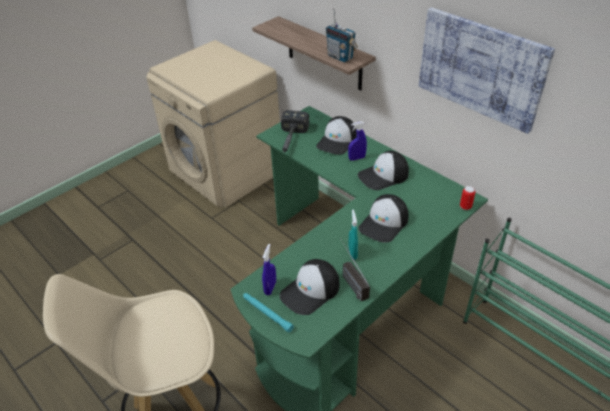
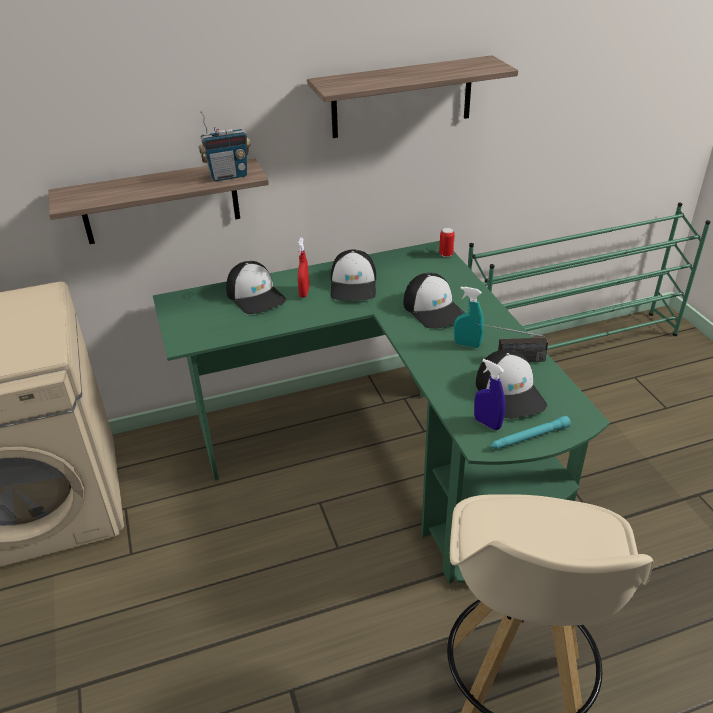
camera: 65 degrees left, 5 degrees down
hammer [281,110,309,153] -> none
blue spray bottle [348,121,367,161] -> red spray bottle [298,238,309,298]
picture [419,7,555,134] -> shelf [307,55,518,138]

